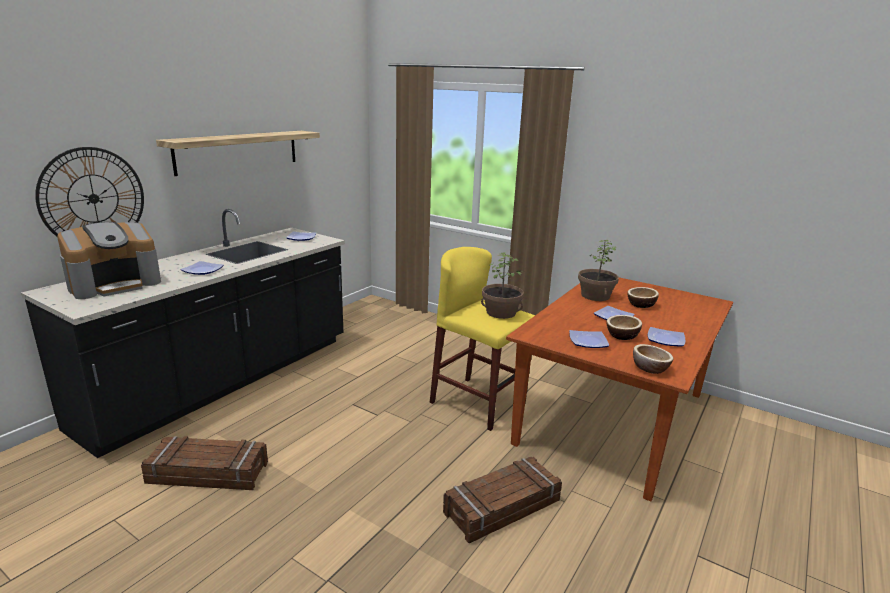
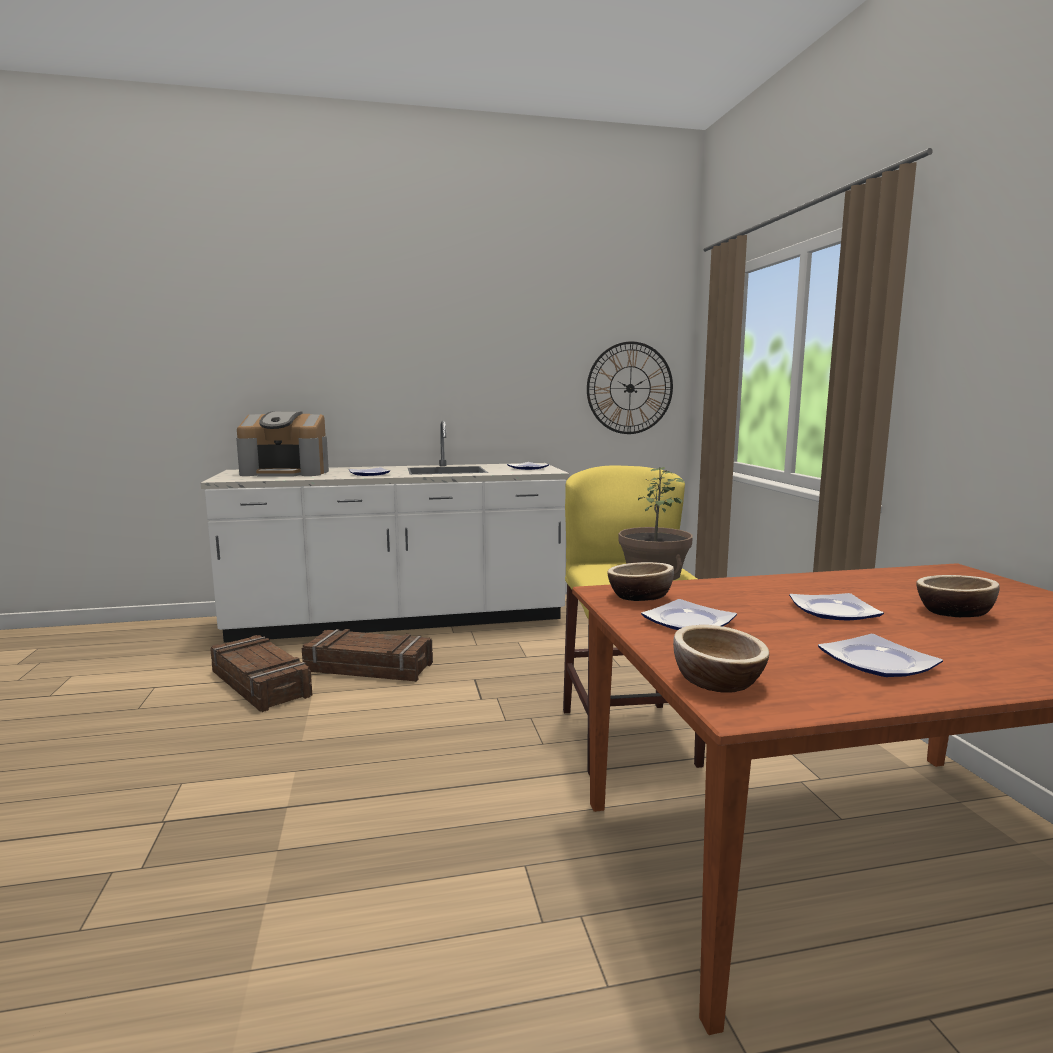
camera: 45 degrees right, 10 degrees down
black counter [21,209,345,458] -> white counter [201,420,570,643]
wall clock [35,147,144,236] -> wall clock moved to [587,341,673,434]
shelf [156,131,320,176] -> none
crate [443,457,562,543] -> crate moved to [302,629,433,682]
potted plant [578,240,619,301] -> none
bowl [607,315,642,340] -> bowl moved to [607,562,674,601]

